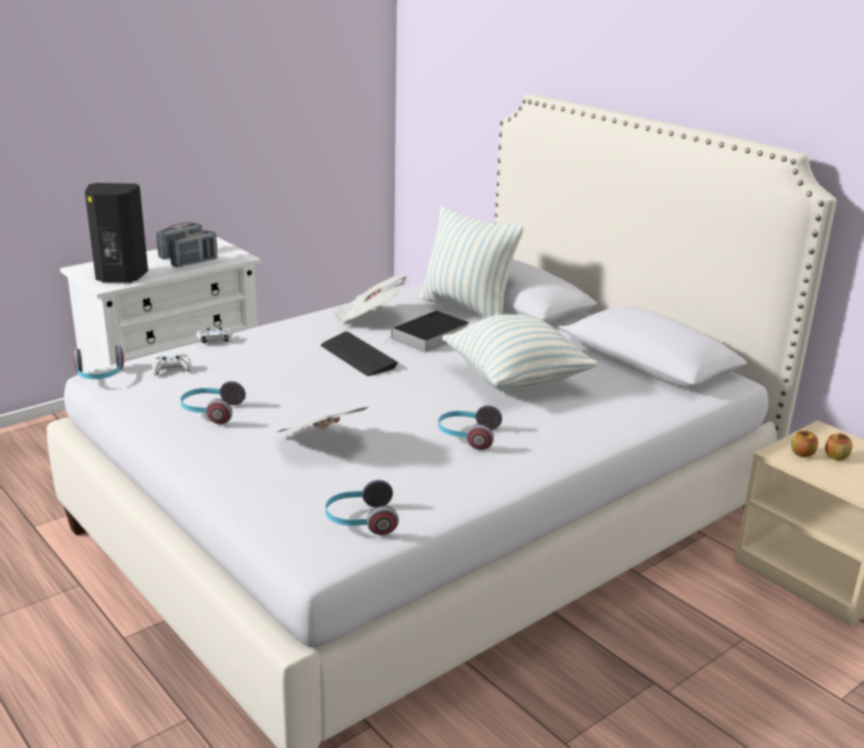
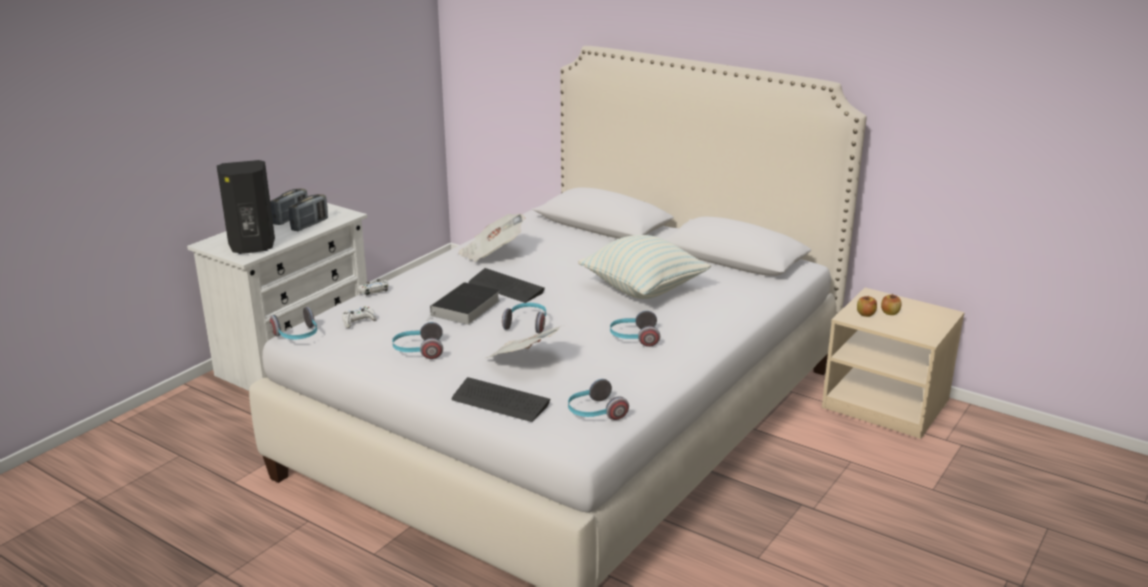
camera: 15 degrees left, 0 degrees up
book [386,311,469,352] -> book moved to [427,282,500,325]
pillow [420,207,523,318] -> none
none -> keyboard [452,377,550,422]
none -> headphones [502,303,546,334]

